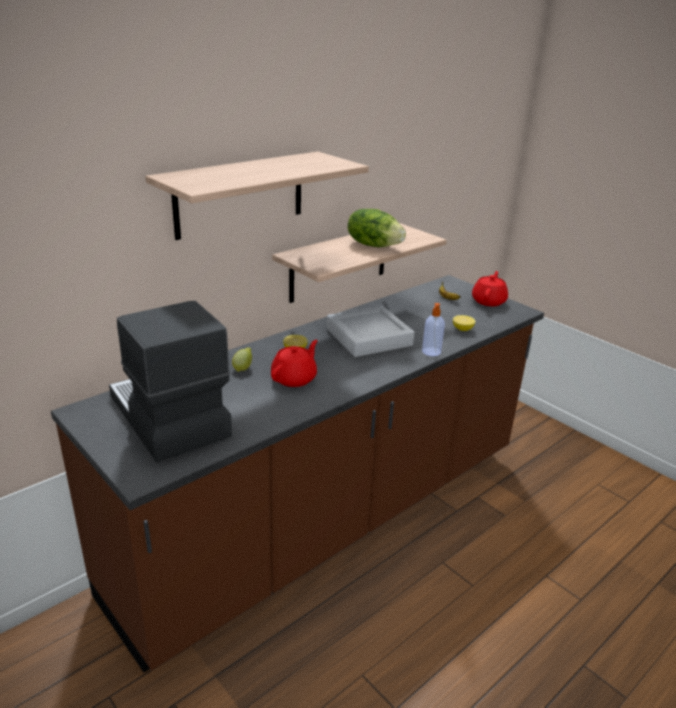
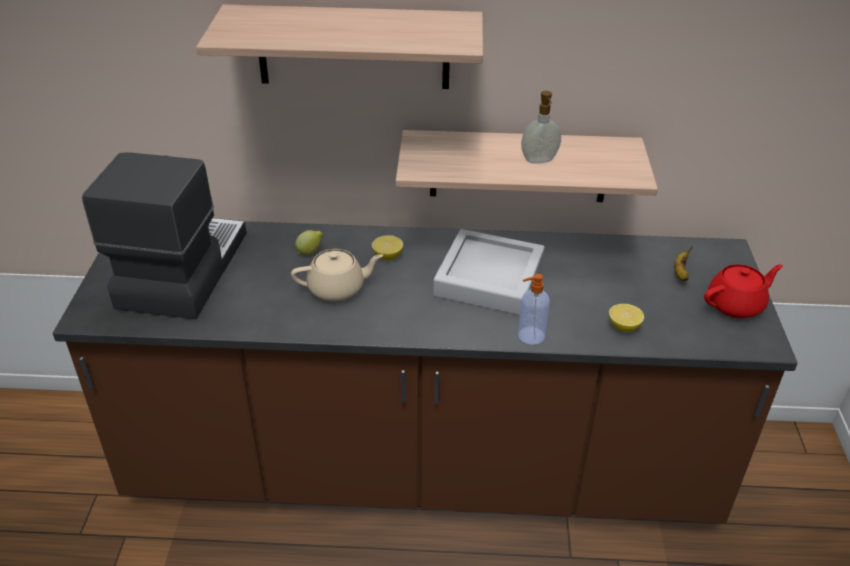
camera: 45 degrees right, 10 degrees up
red teapot [271,340,318,387] -> beige teapot [291,249,383,302]
lettuce [348,209,406,247] -> soap dispenser [521,91,561,164]

